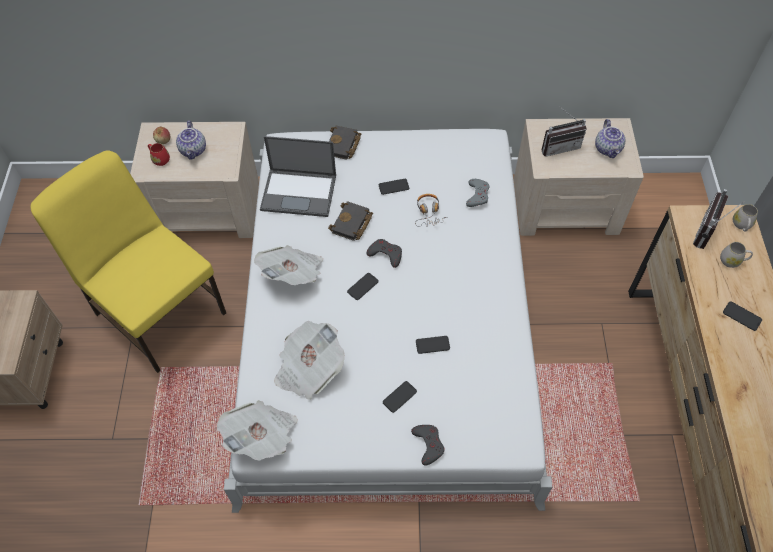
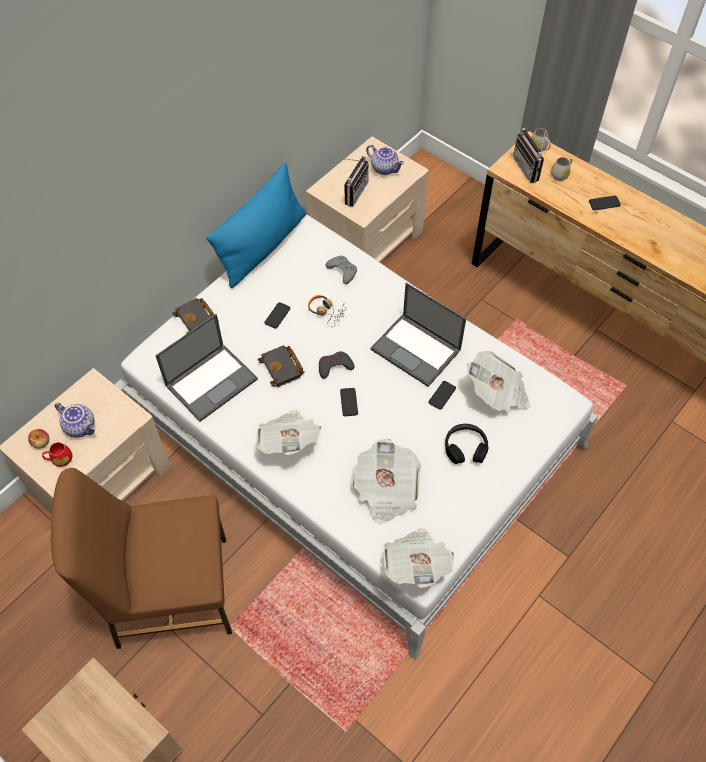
camera: 50 degrees left, 0 degrees up
yellow chair [31,150,226,373] -> brown chair [51,468,232,649]
phone [383,381,417,413] -> black headphones [445,424,489,464]
grey game controller [411,425,444,465] -> none
none -> blue pillow [206,163,306,288]
none -> laptop [371,282,466,387]
none -> newspaper [467,351,530,412]

